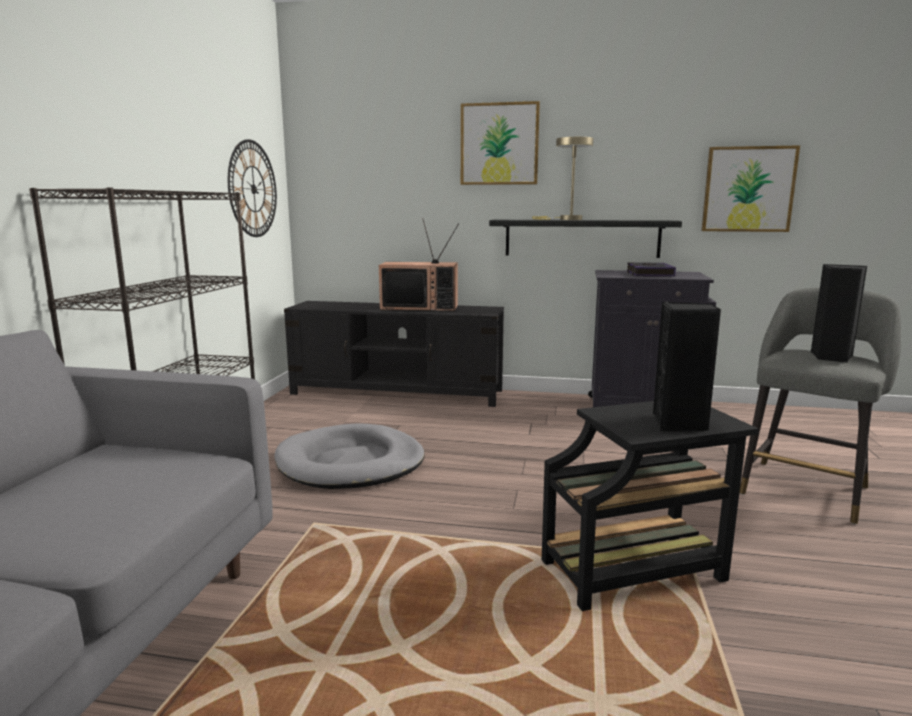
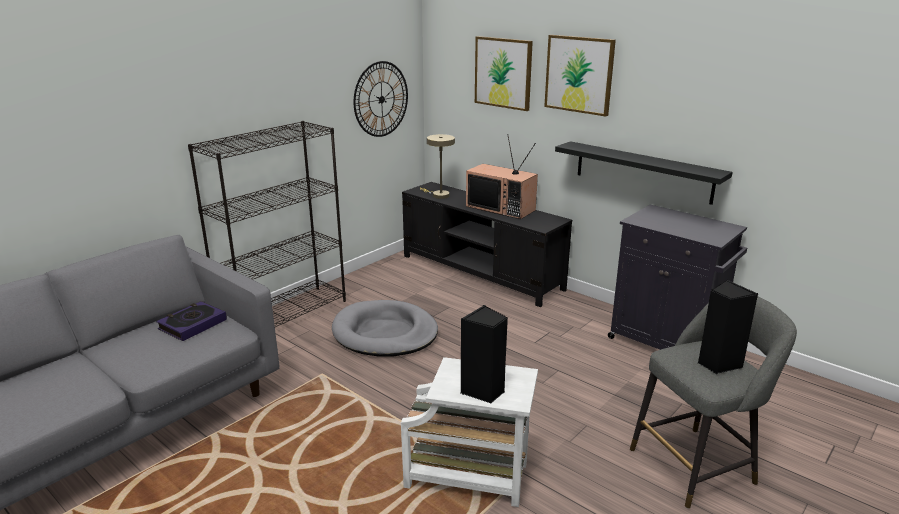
camera: 30 degrees right, 10 degrees up
beige table lamp [532,137,593,220] -> beige table lamp moved to [420,134,455,199]
black side table [542,401,758,611] -> white side table [401,357,538,507]
book [627,262,676,276] -> book moved to [156,301,227,341]
picture [701,145,800,232] -> picture moved to [475,36,533,111]

